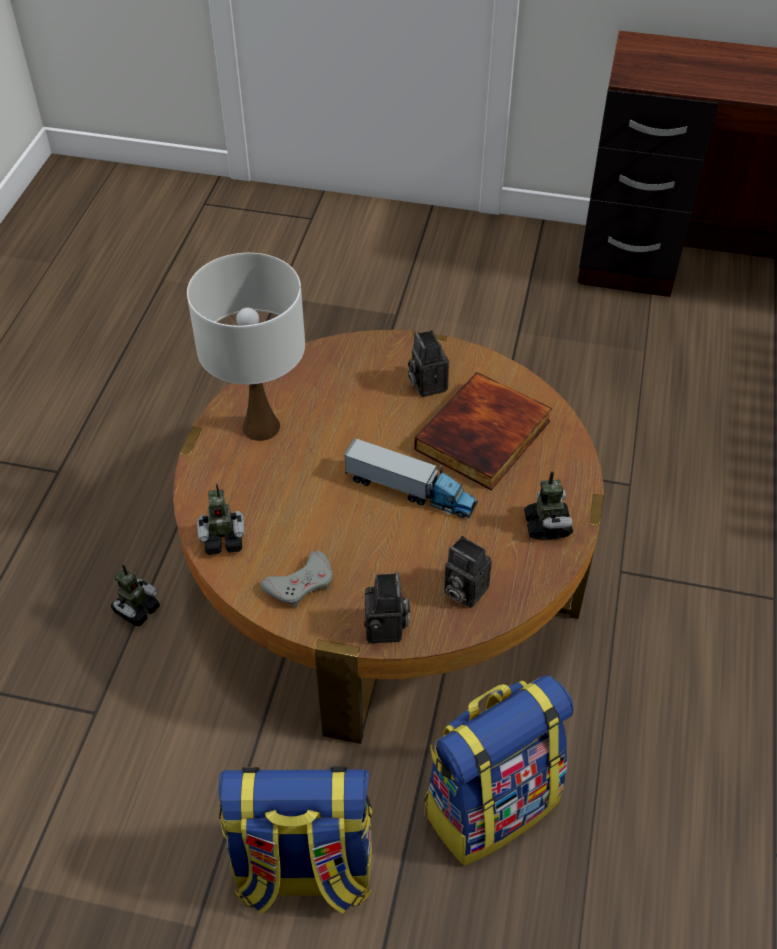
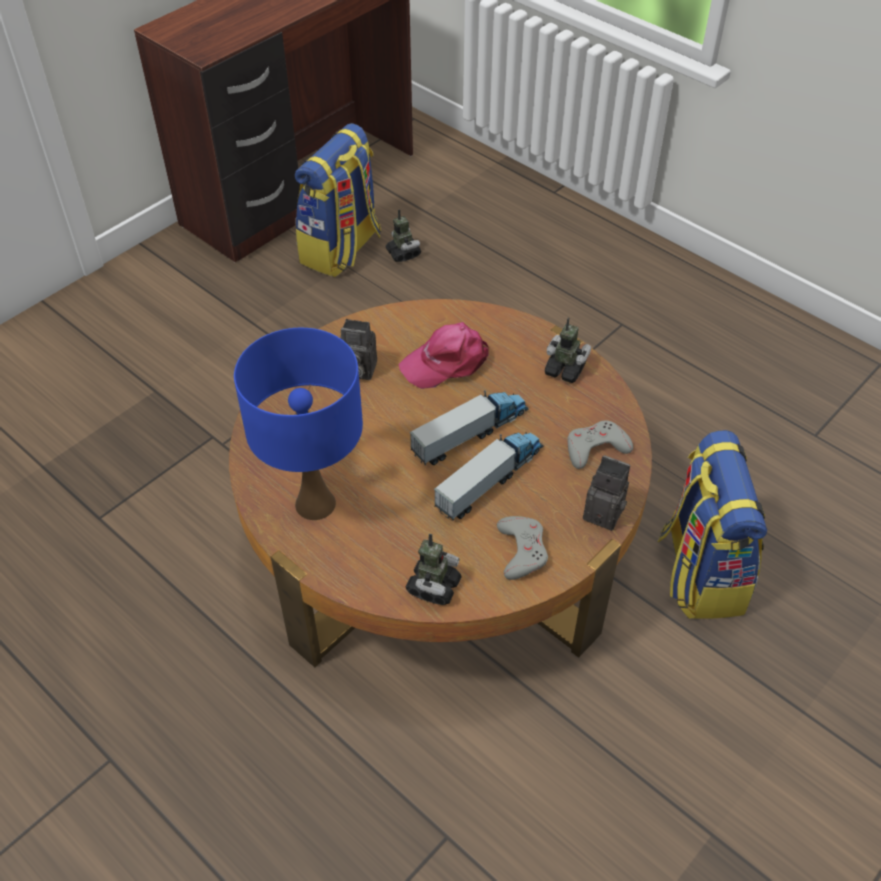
camera: 60 degrees left, 0 degrees up
toy robot [111,564,160,626] -> toy robot moved to [385,209,421,262]
white table lamp [187,253,305,441] -> blue table lamp [234,328,363,520]
backpack [219,767,372,914] -> backpack moved to [295,123,381,277]
book [414,372,552,490] -> pink cap [398,322,489,389]
camera [444,536,492,608] -> grey game controller [567,420,633,469]
none -> toy truck [434,432,543,521]

